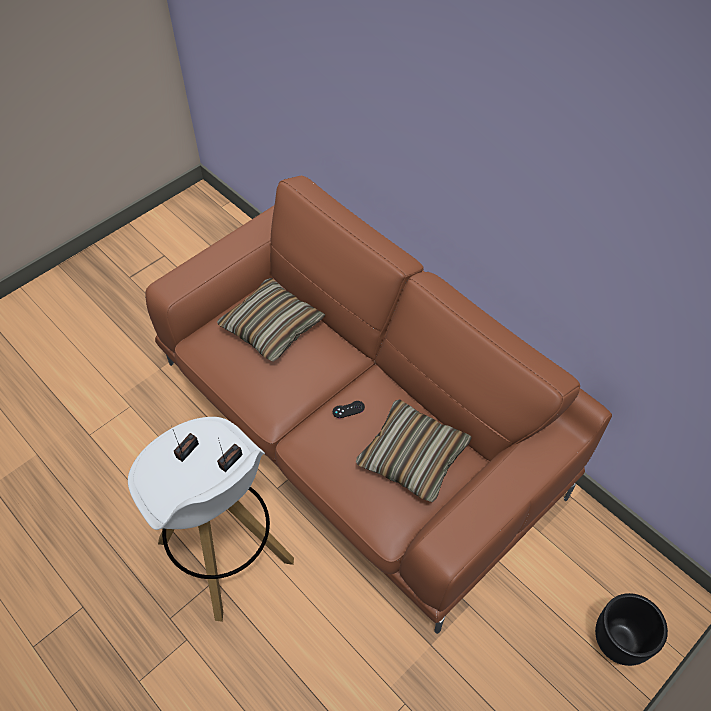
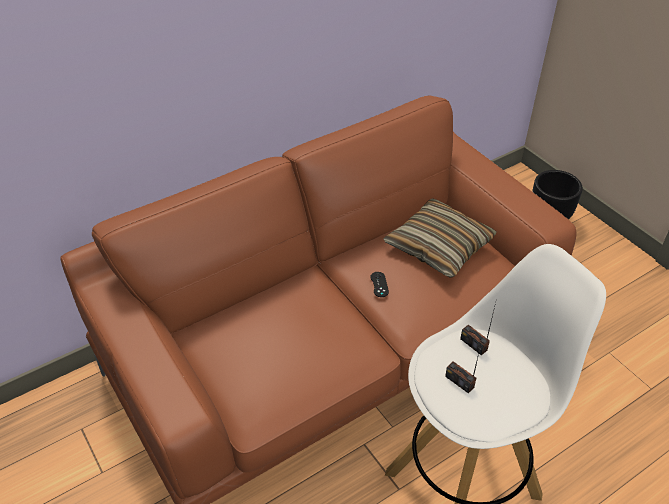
camera: 80 degrees left, 10 degrees down
pillow [217,278,325,361] -> none

